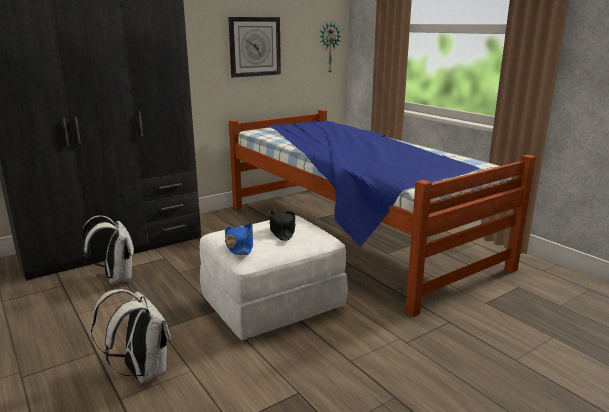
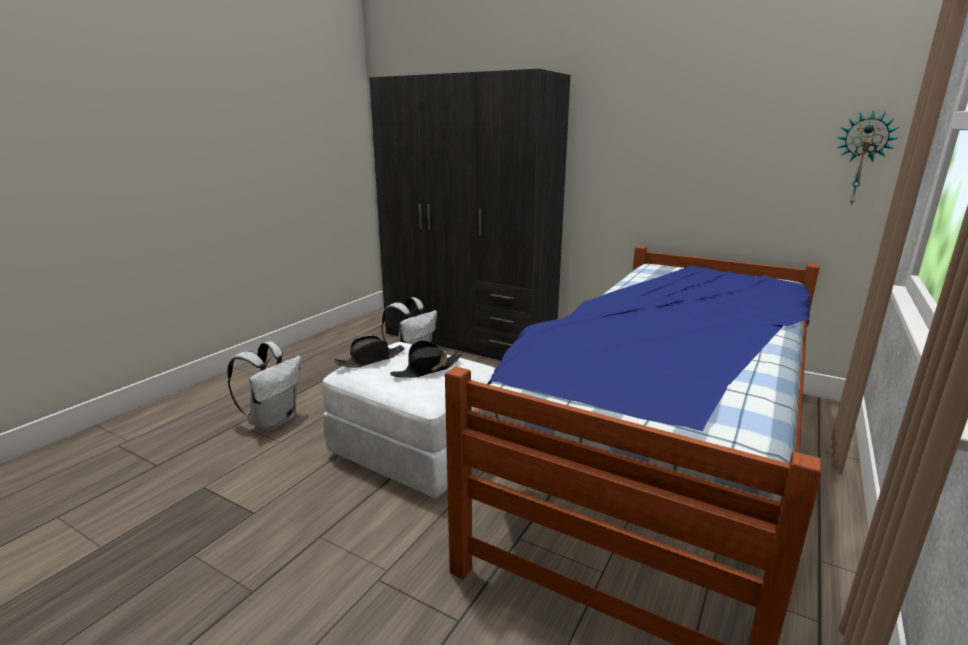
camera: 65 degrees right, 0 degrees up
blue hat [225,223,253,255] -> black hat [333,336,405,368]
wall clock [228,17,281,78] -> none

